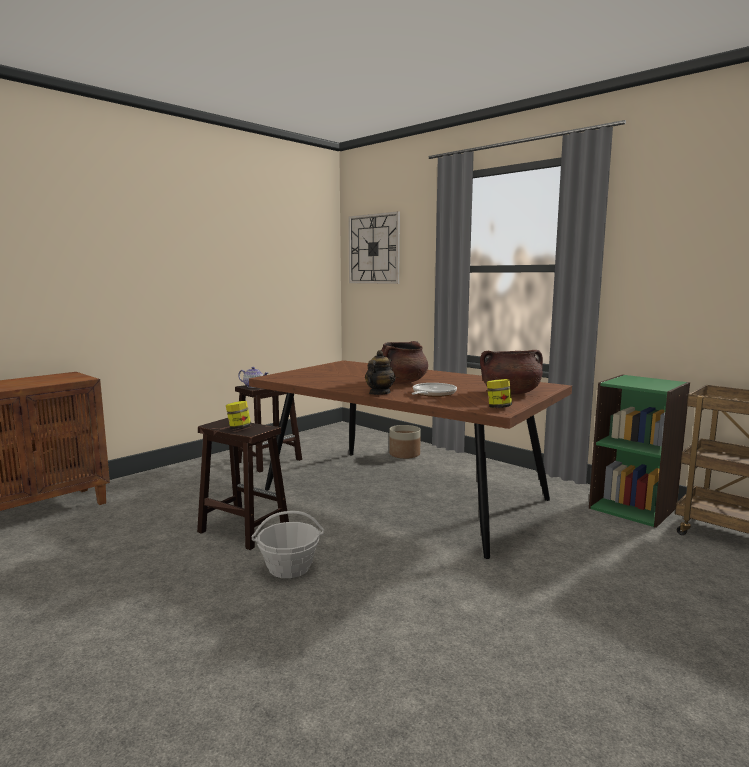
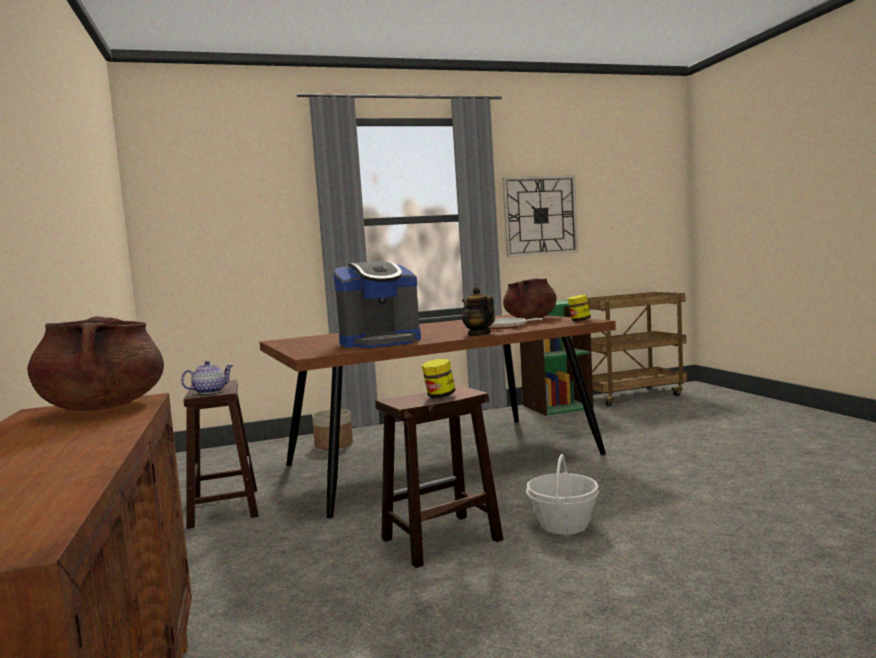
camera: 60 degrees left, 5 degrees down
wall clock [348,211,400,284] -> wall clock moved to [502,175,578,257]
brown cooking pot [381,341,428,384] -> brown cooking pot moved to [27,316,164,411]
none -> coffee machine [333,261,421,348]

